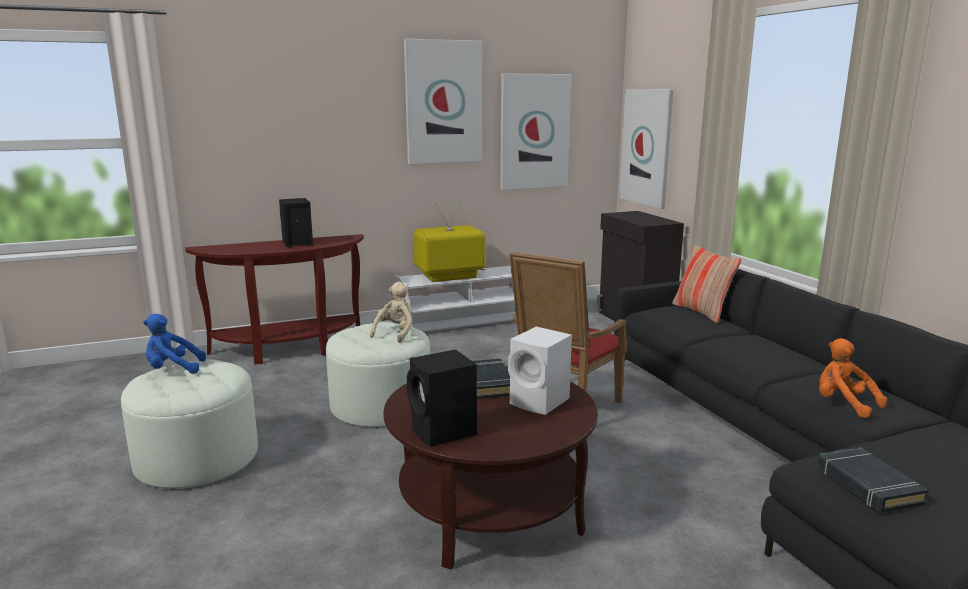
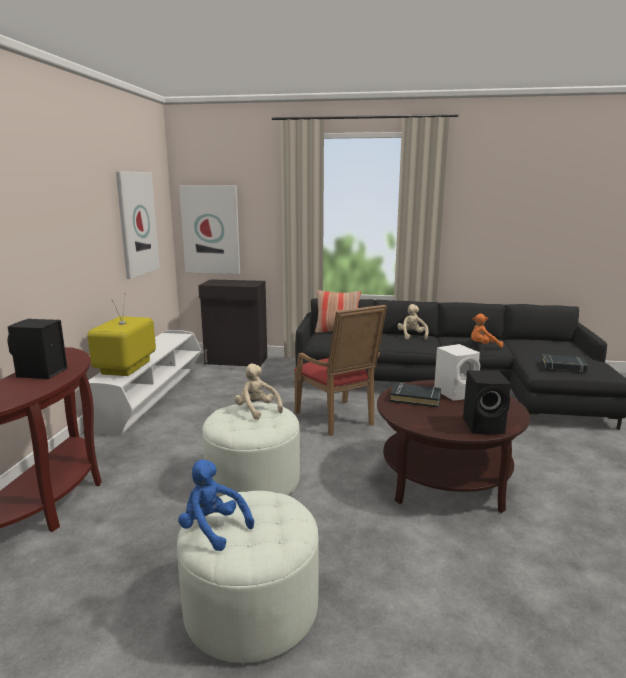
camera: 60 degrees left, 0 degrees up
blue plush toy [143,314,206,374] -> blue plush toy turned 105 degrees clockwise [178,460,254,551]
picture [404,39,482,164] -> none
none -> beige plush toy [397,304,428,340]

